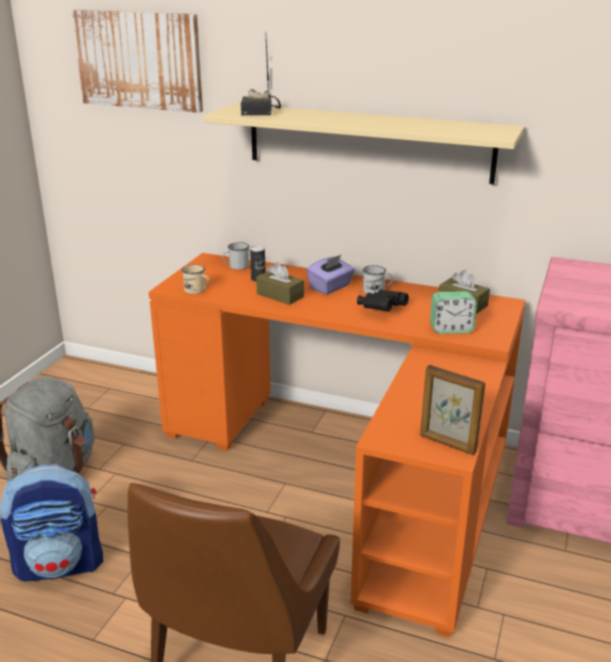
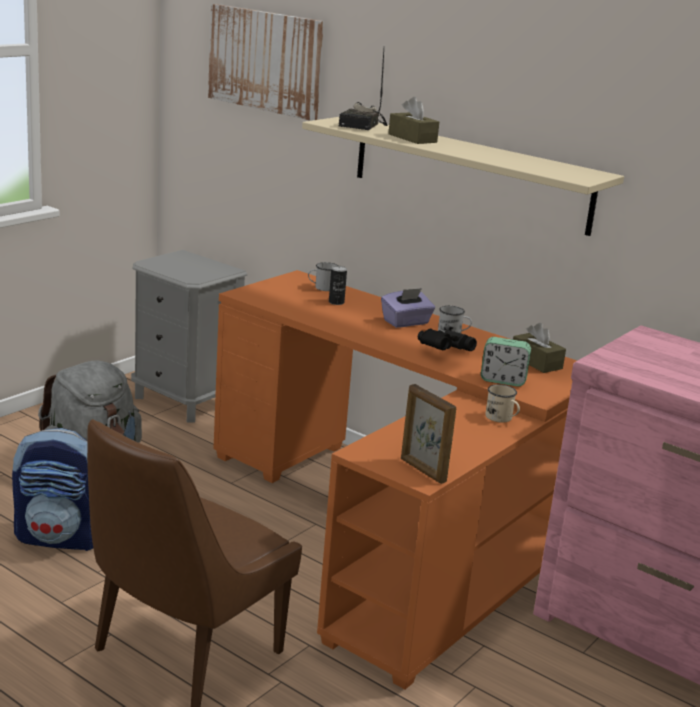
camera: 15 degrees right, 5 degrees down
beige mug [182,265,209,294] -> beige mug moved to [485,384,520,422]
brown tissue box [256,262,304,305] -> brown tissue box moved to [388,97,439,144]
none -> grey nightstand [131,250,247,423]

